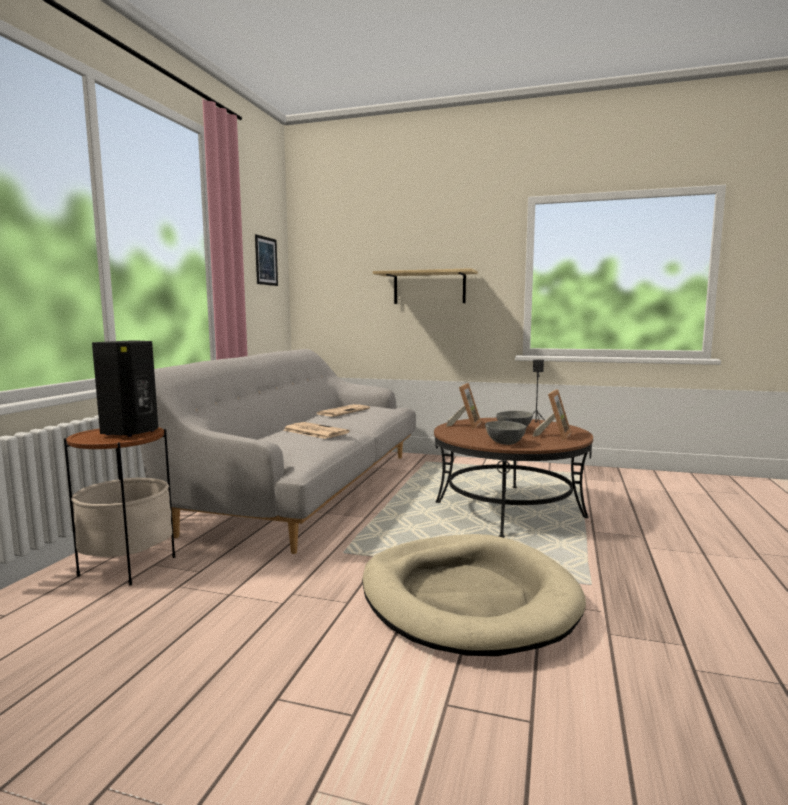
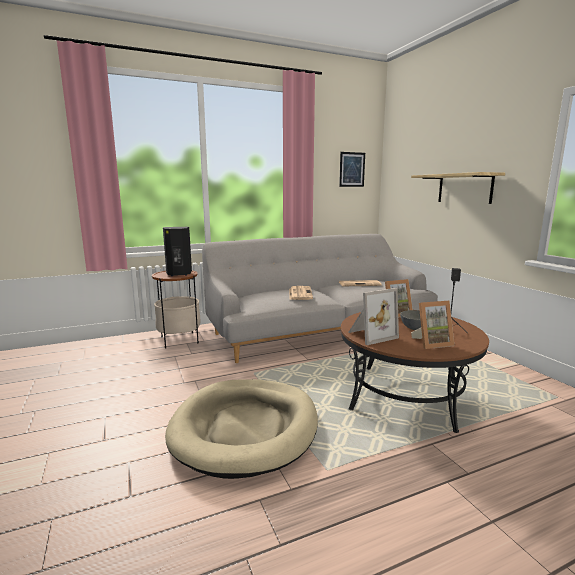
camera: 50 degrees right, 5 degrees up
grey bowl [485,421,526,445] -> picture frame [349,288,399,345]

